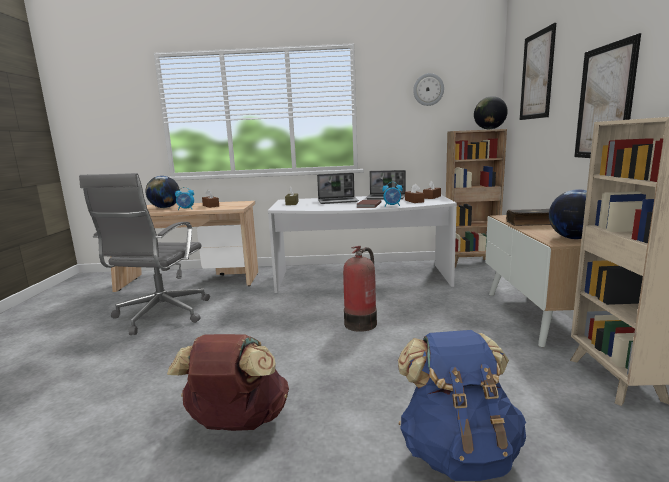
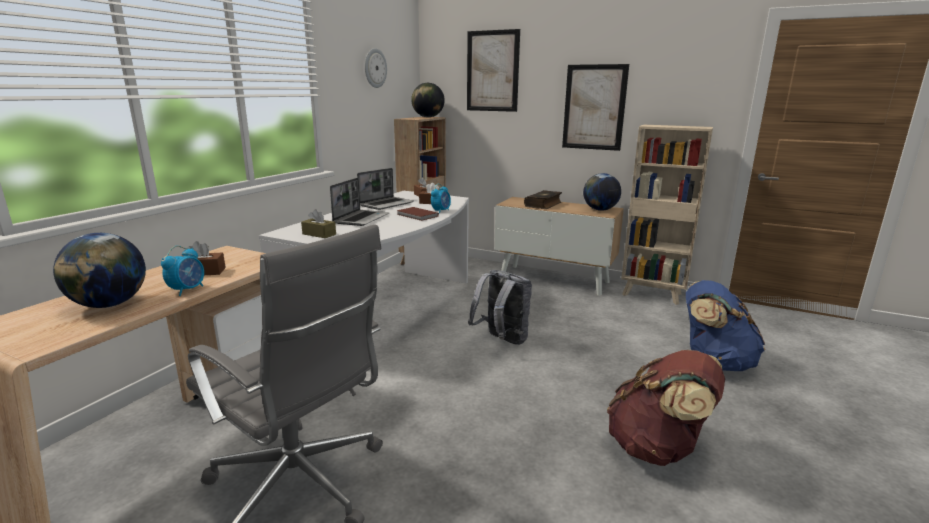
camera: 65 degrees left, 5 degrees up
fire extinguisher [343,246,377,332] -> grey backpack [468,270,532,345]

